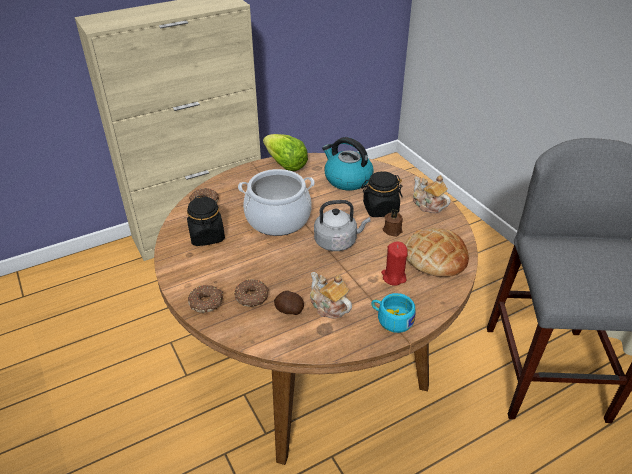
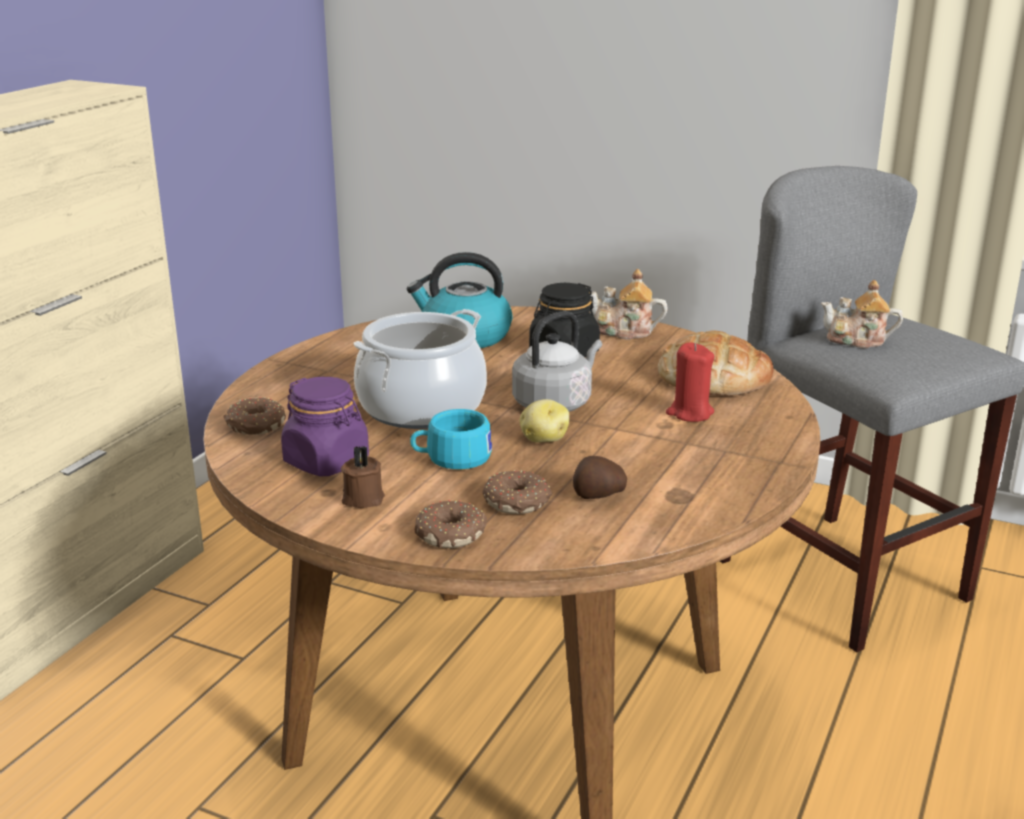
camera: 35 degrees left, 15 degrees down
black jar [187,195,225,246] -> purple jar [281,377,369,476]
lettuce [263,134,308,171] -> none
teapot [310,272,352,319] -> teapot moved to [821,280,903,348]
turquoise cup [371,293,415,333] -> turquoise cup moved to [410,409,492,469]
brown candle [383,209,403,237] -> brown candle moved to [341,446,385,508]
none -> potato [520,399,569,443]

